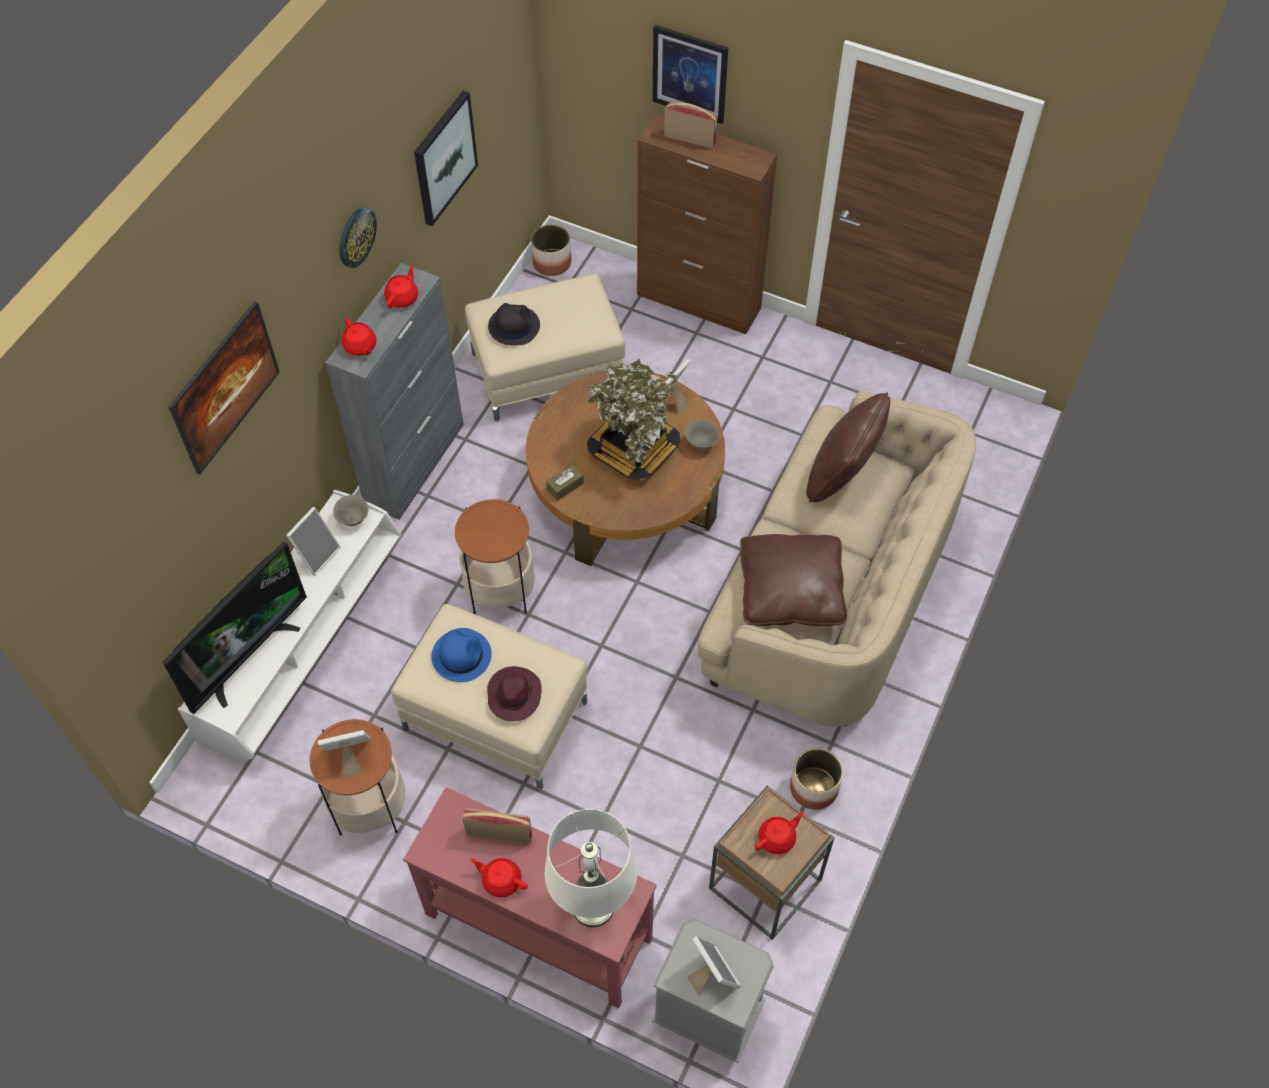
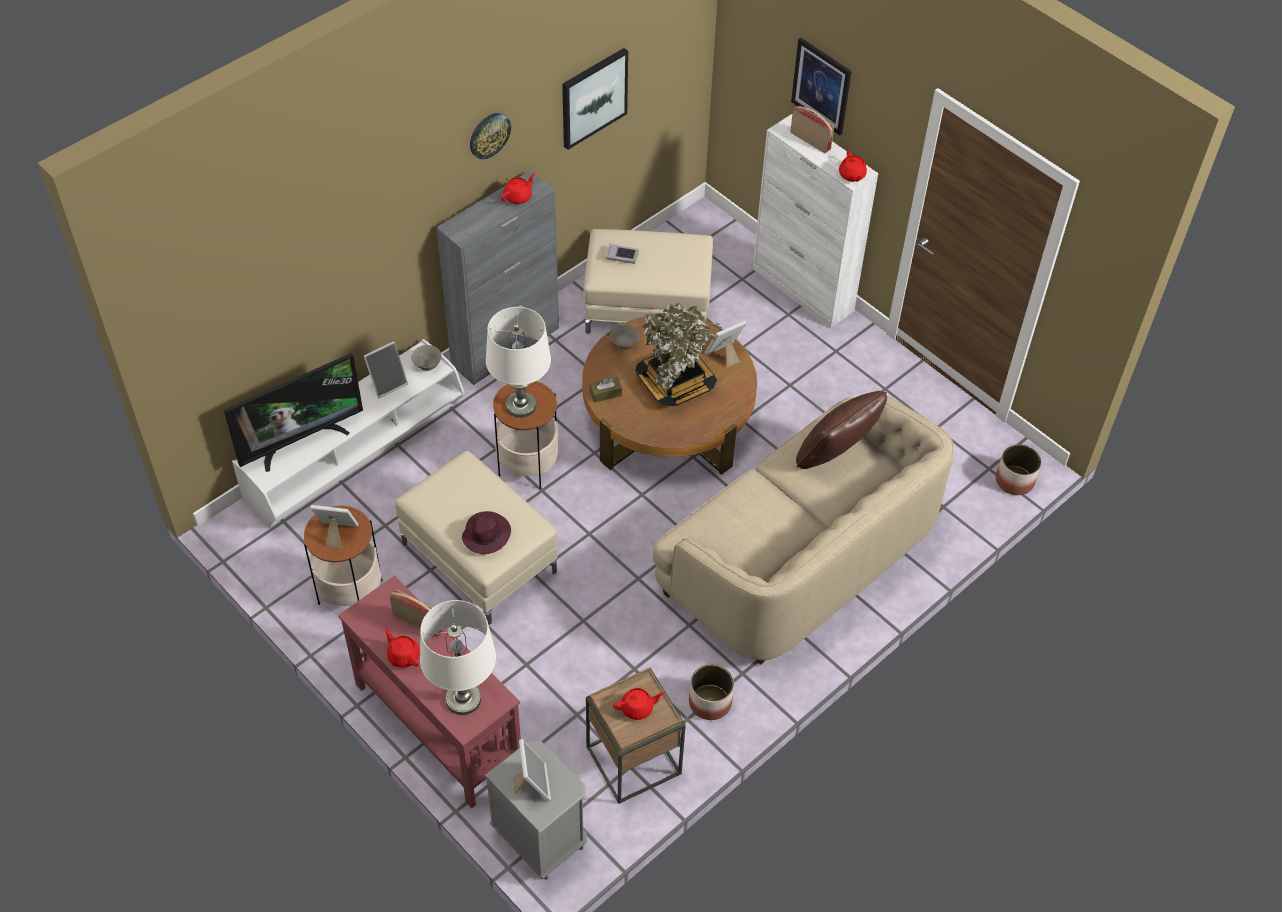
camera: 20 degrees right, 5 degrees down
picture [169,301,280,475] -> none
red teapot [342,318,376,356] -> red teapot moved to [839,151,867,182]
blue hat [431,628,492,682] -> none
black hat [488,303,540,345] -> book [606,243,639,264]
planter [531,225,571,276] -> planter moved to [996,444,1041,495]
brown cabinet [637,114,777,334] -> white cabinet [753,114,878,328]
grey bowl [685,420,719,450] -> grey bowl moved to [610,325,640,350]
brown pillow [740,534,847,626] -> none
none -> white table lamp [486,307,551,418]

